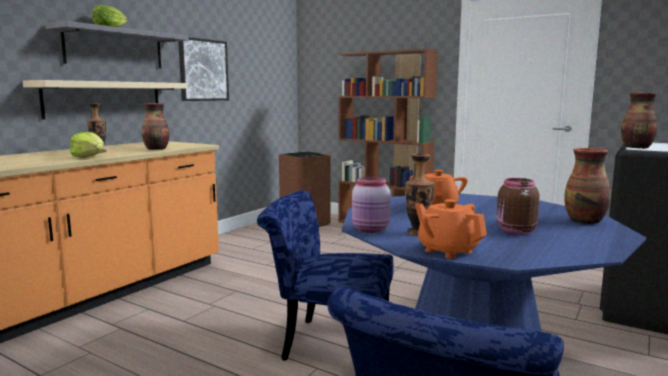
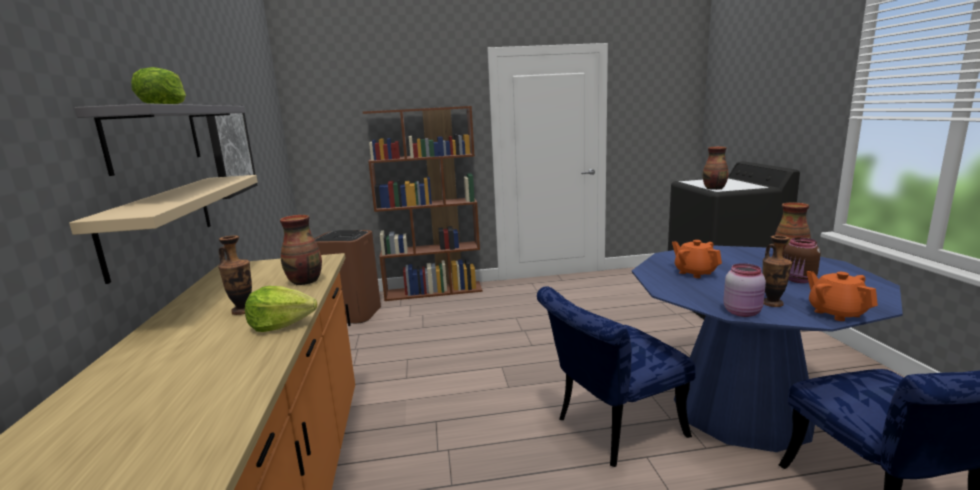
camera: 40 degrees left, 5 degrees up
orange teapot [415,199,487,259] -> orange teapot turned 60 degrees clockwise [806,271,878,321]

